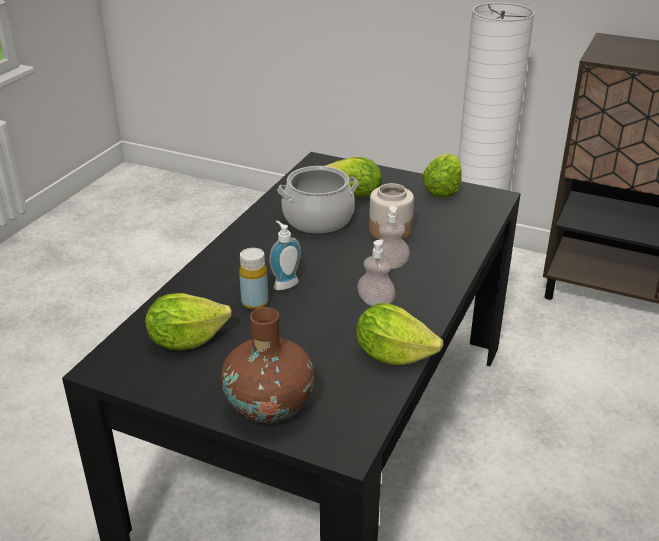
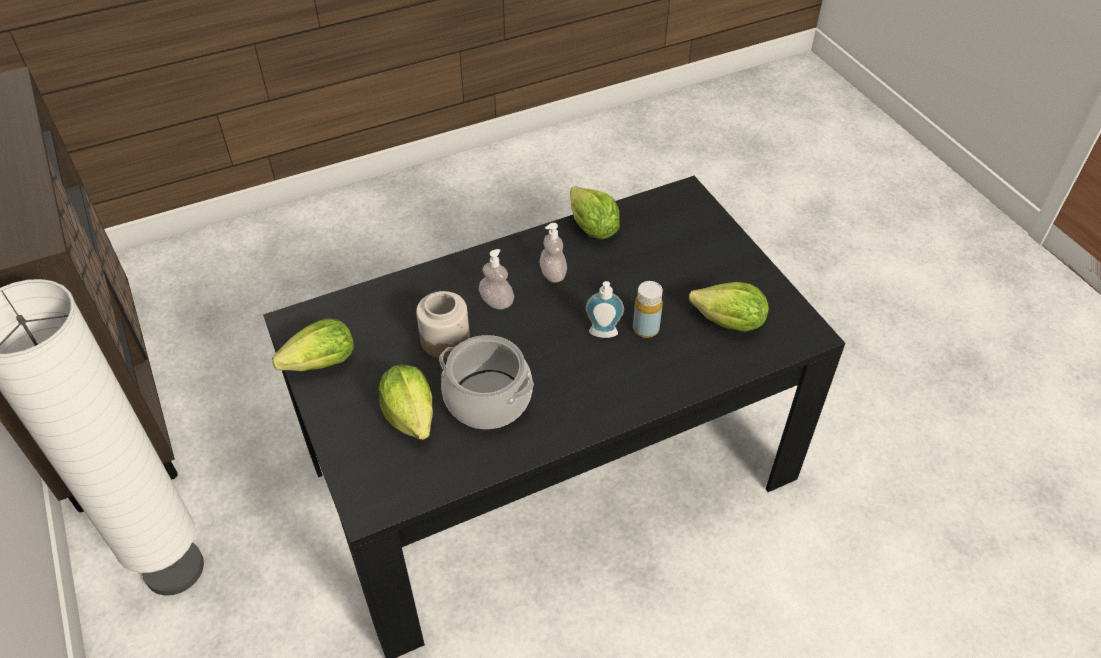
camera: 140 degrees left, 15 degrees up
brown vase [221,307,314,424] -> none

